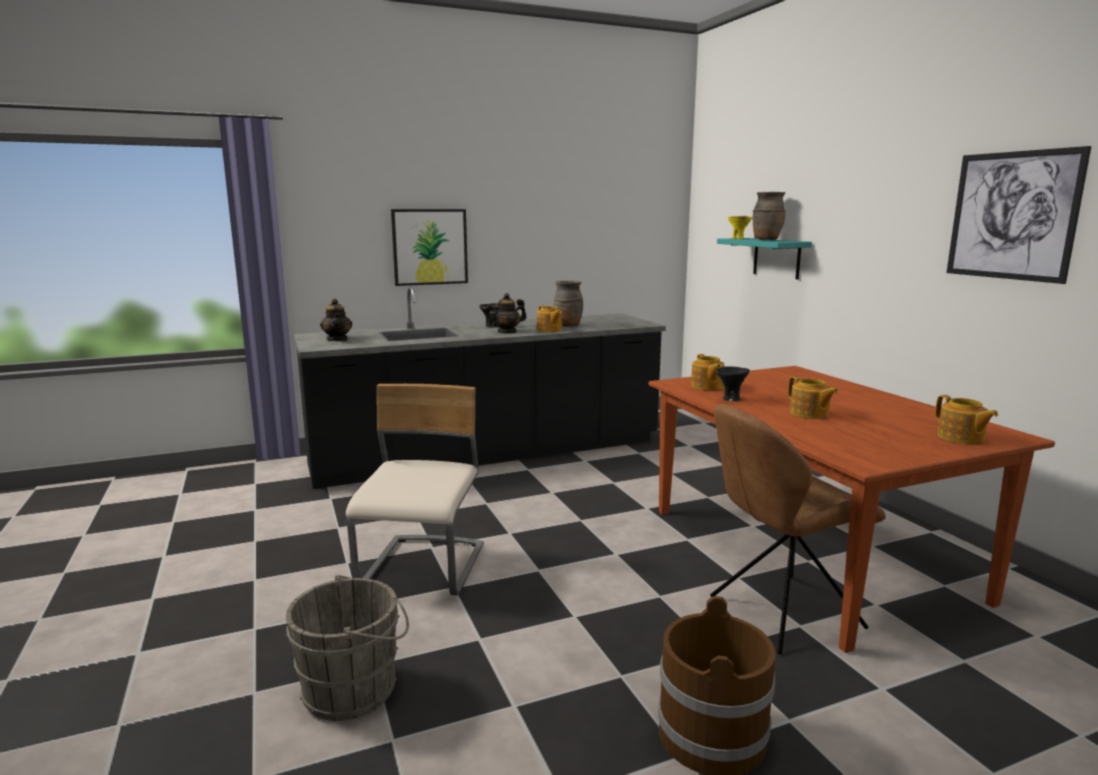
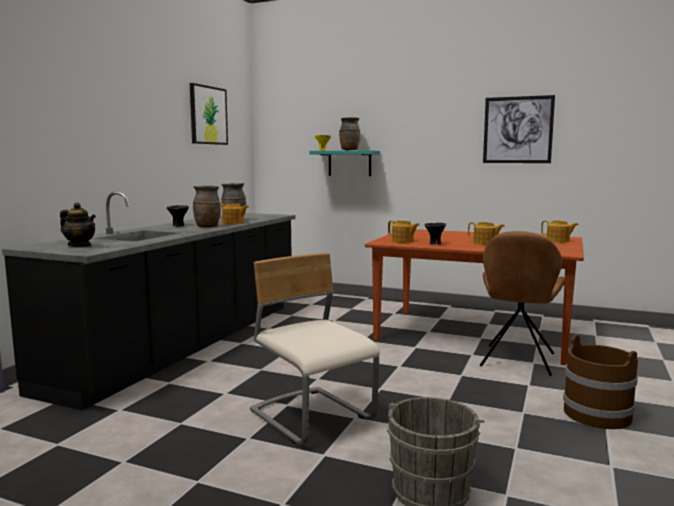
camera: 45 degrees left, 5 degrees down
picture [391,209,468,286] -> picture moved to [190,83,228,145]
teapot [487,293,527,334] -> brown vase [193,186,221,227]

